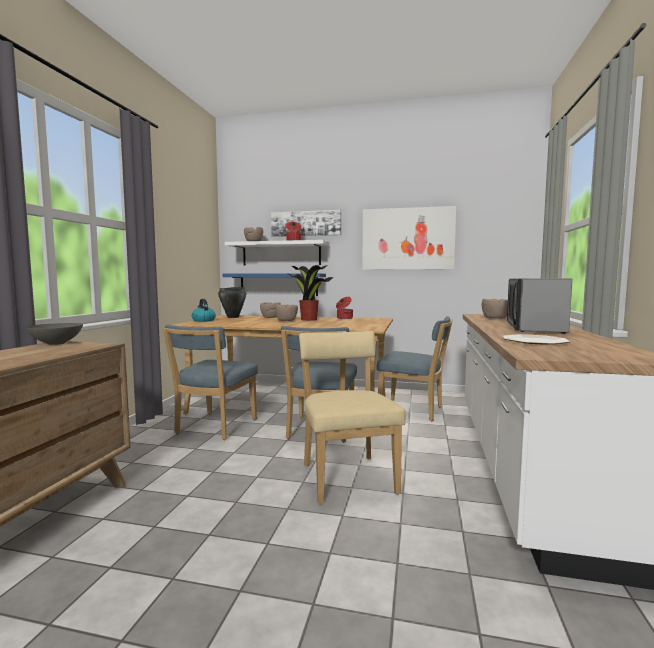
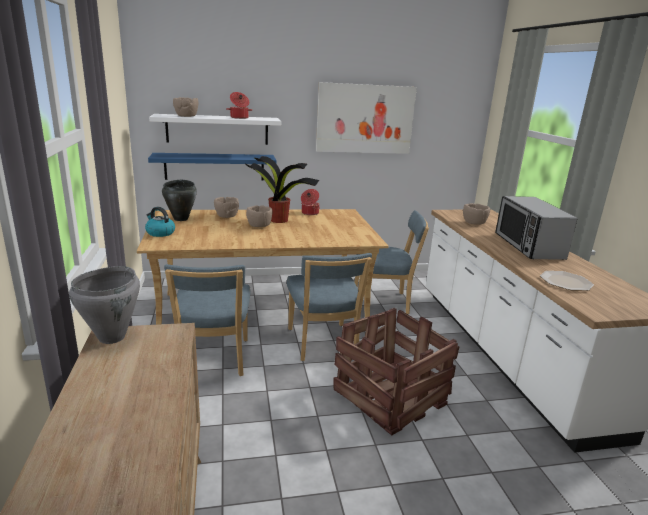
camera: 25 degrees left, 15 degrees up
grey bowl [25,323,83,345] -> grey cooking pot [69,266,140,344]
picture [271,210,341,237] -> none
beige chair [299,331,405,504] -> crate [333,308,459,436]

